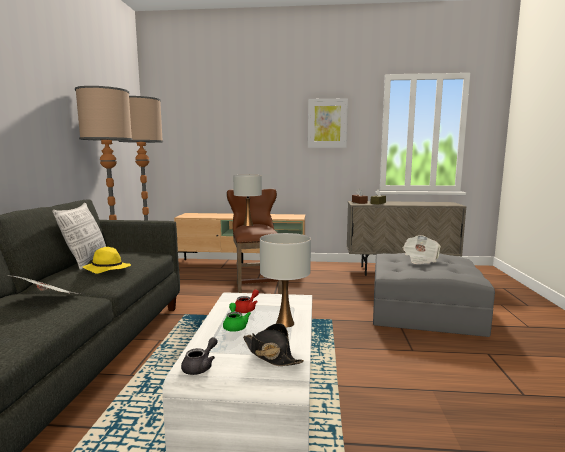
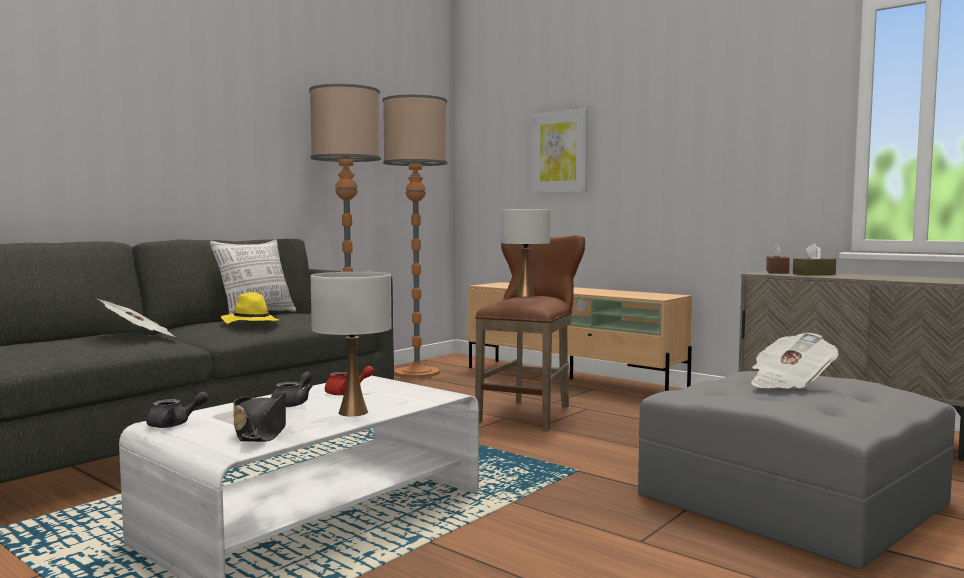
camera: 35 degrees right, 5 degrees down
green teapot [223,303,251,332] -> grey teapot [271,372,313,407]
picture [308,98,348,148] -> picture moved to [531,108,588,193]

